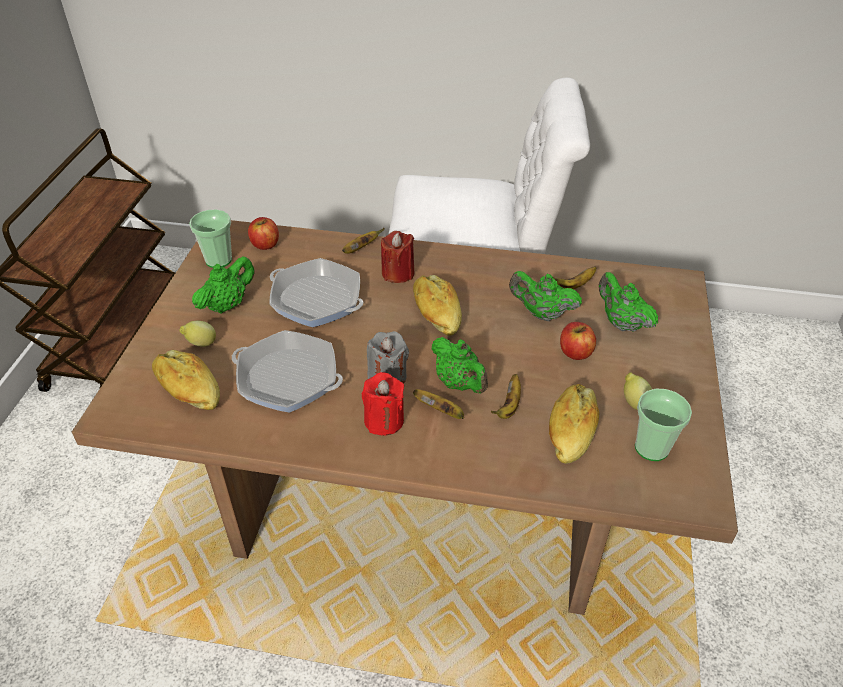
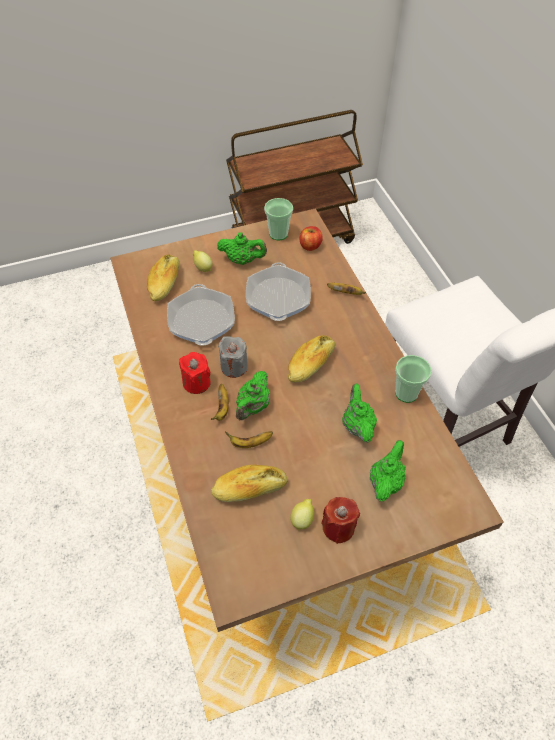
camera: 60 degrees right, 10 degrees up
red candle [381,231,414,283] -> red candle moved to [322,497,360,544]
banana [552,266,596,289] -> none
apple [560,322,596,360] -> none
cup [635,389,692,461] -> cup moved to [395,355,432,403]

